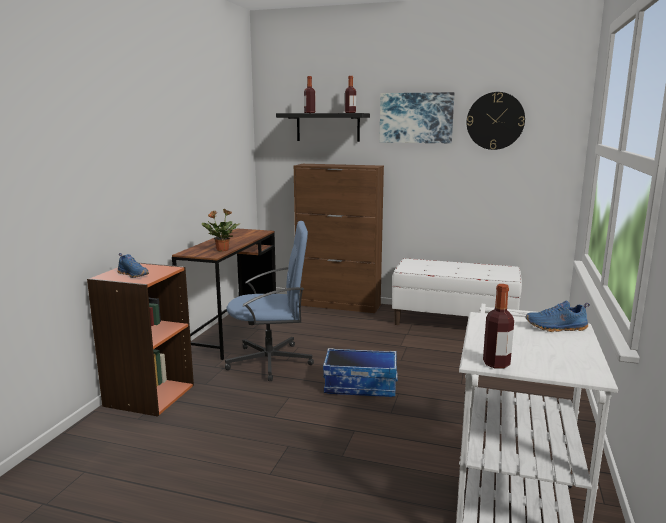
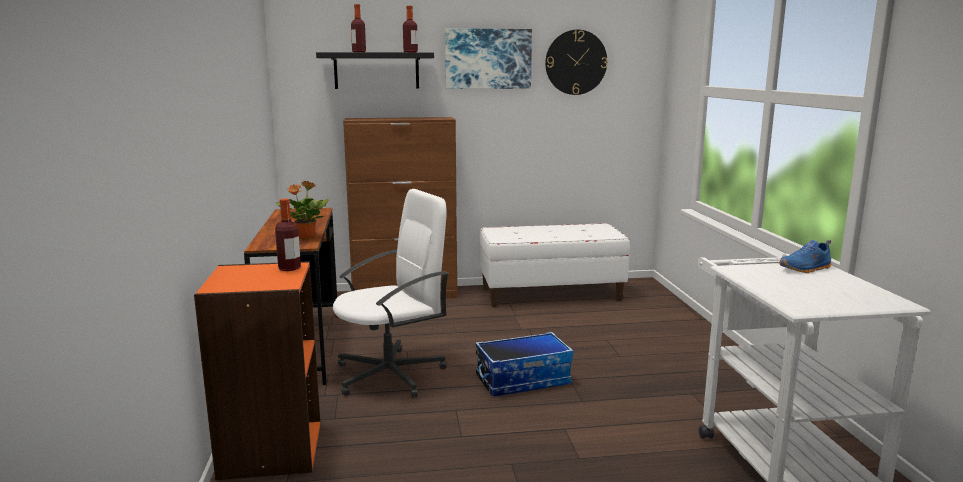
camera: 25 degrees left, 0 degrees up
blue shoe [117,253,149,278] -> none
blue office chair [225,221,314,381] -> white office chair [333,189,449,398]
bottle [483,284,514,369] -> bottle moved to [275,199,301,271]

